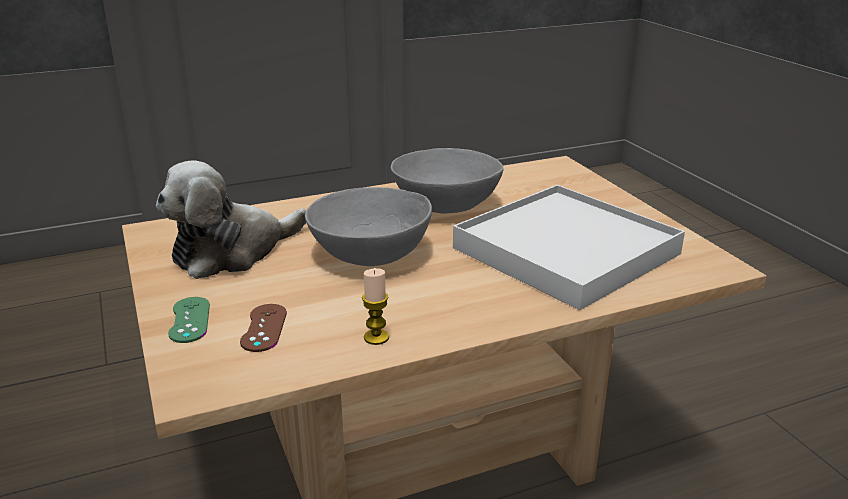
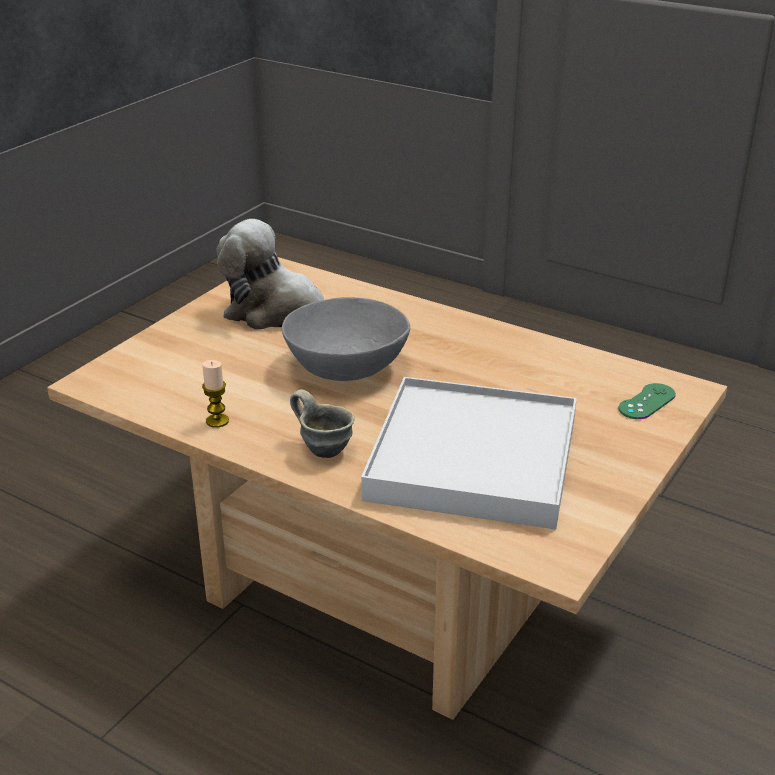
camera: 55 degrees right, 5 degrees up
green game controller [168,297,210,343] -> green game controller moved to [618,383,676,419]
brown game controller [240,304,287,352] -> none
grey bowl [391,148,503,214] -> none
none -> grey mug [290,389,354,458]

